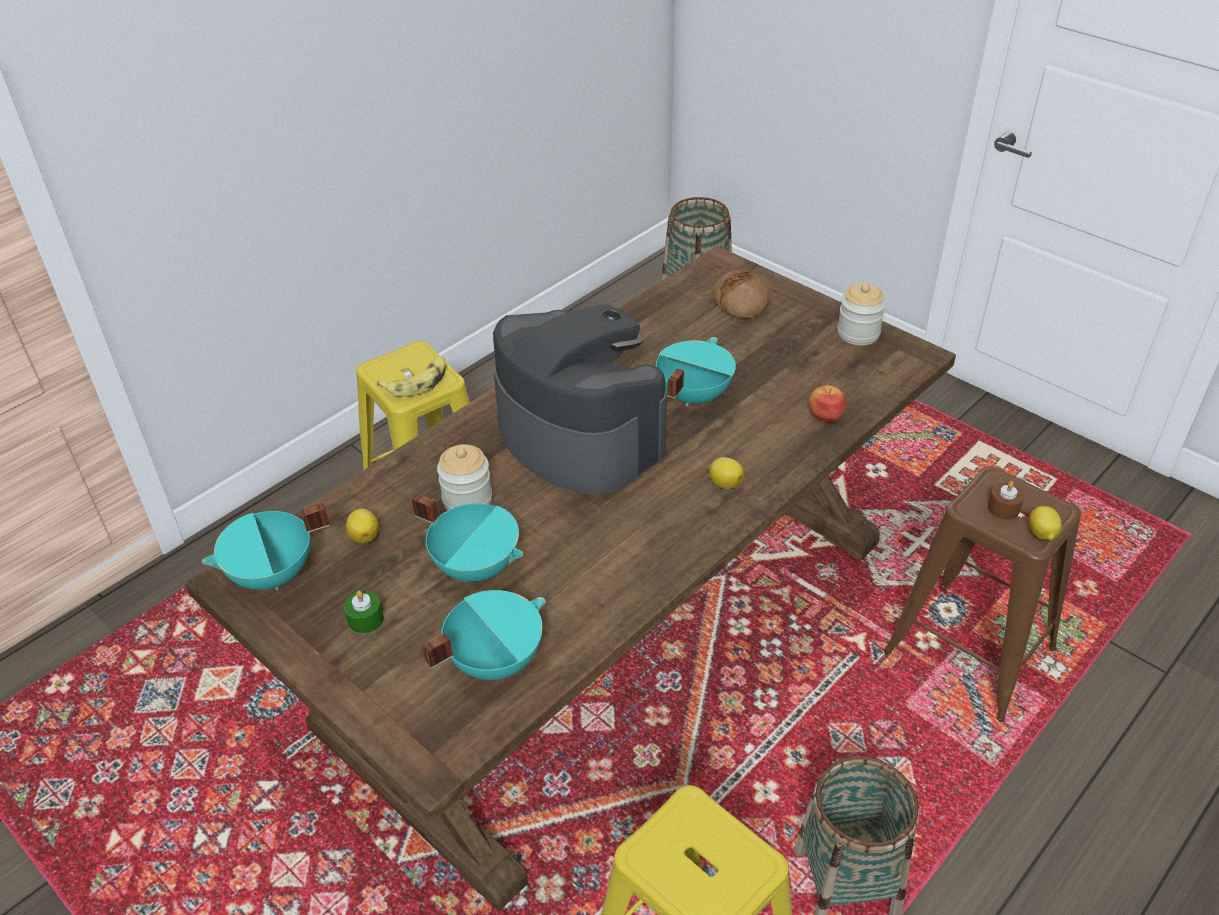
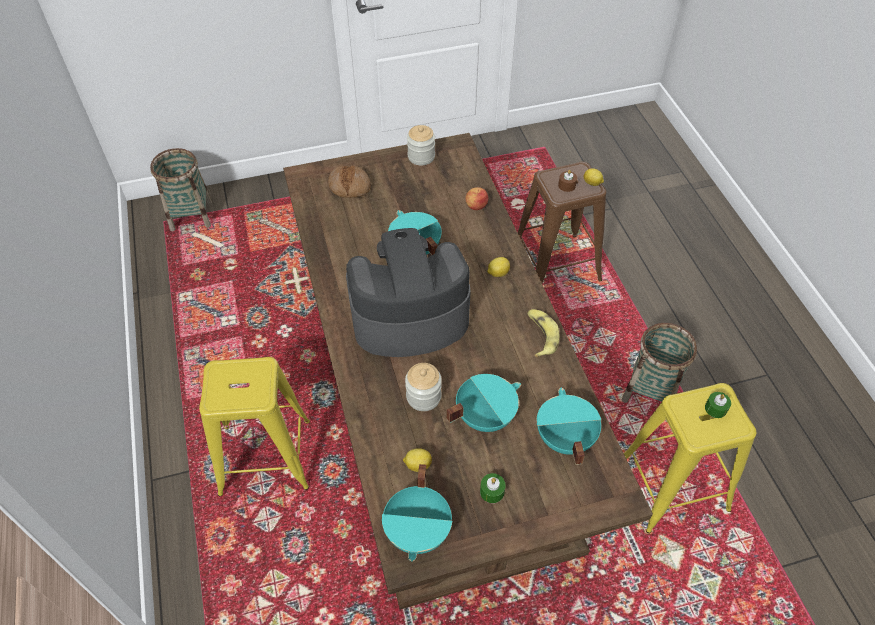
camera: 60 degrees left, 10 degrees up
banana [377,356,446,397] -> banana moved to [527,309,560,358]
none -> green candle [705,392,731,418]

